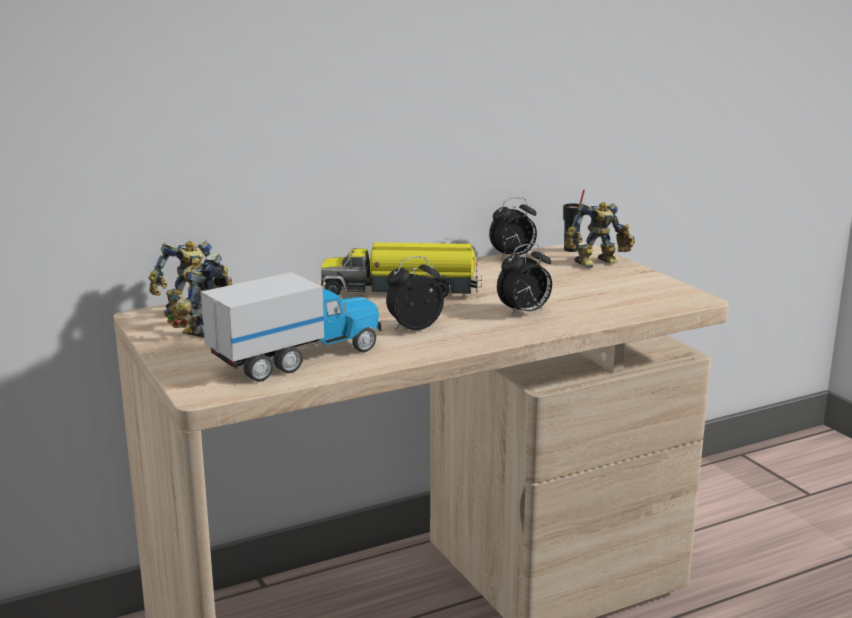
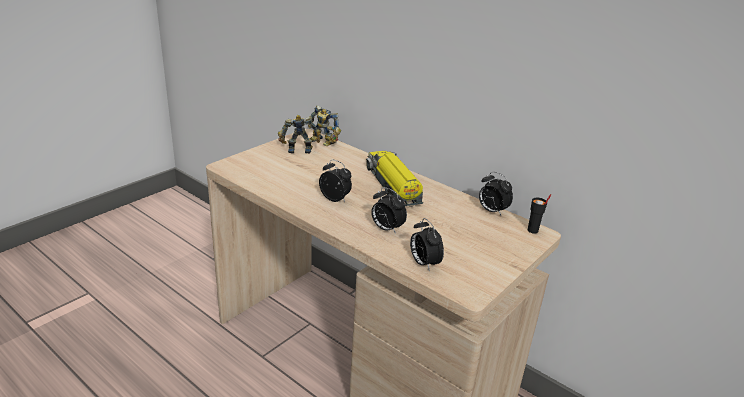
camera: 65 degrees right, 10 degrees up
toy truck [201,272,381,382] -> none
toy robot [565,202,635,268] -> none
none -> alarm clock [410,218,444,272]

